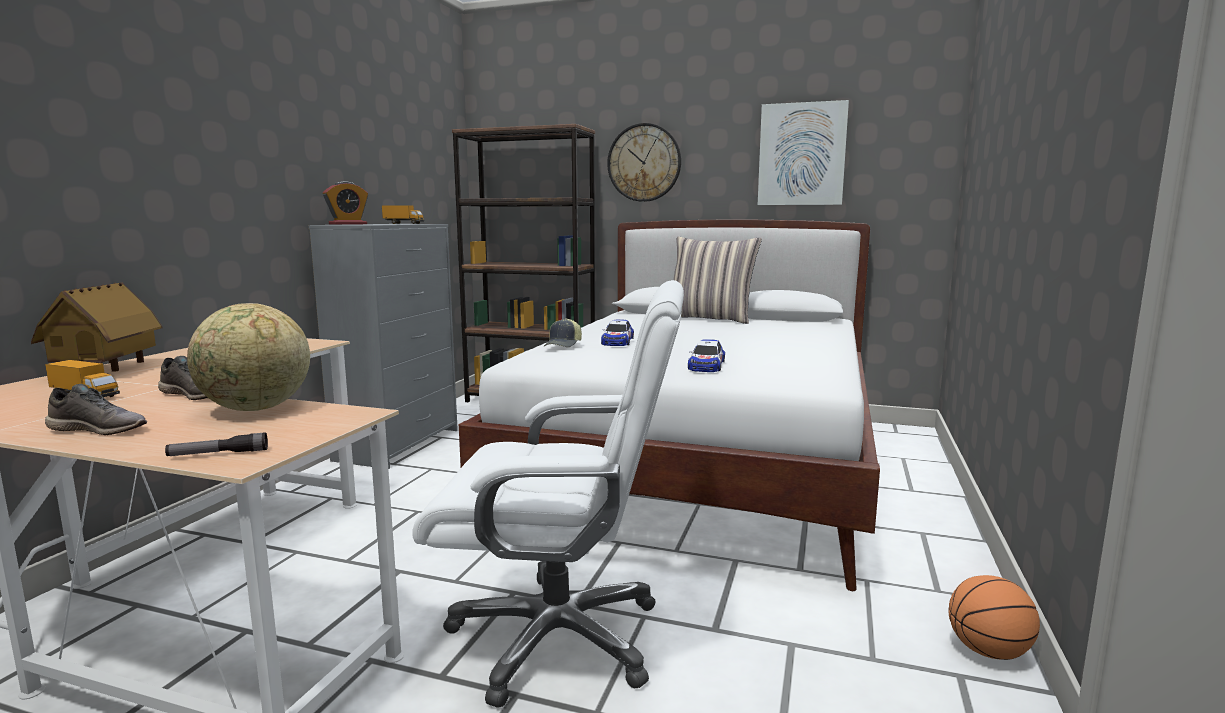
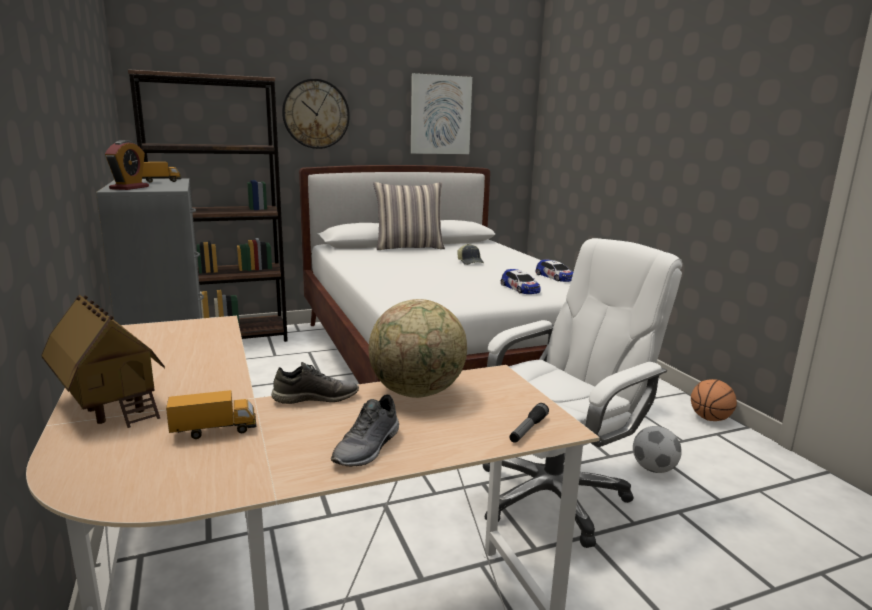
camera: 40 degrees left, 5 degrees up
grey shoe [45,384,147,435] -> grey shoe turned 150 degrees clockwise [331,394,399,466]
cap [544,318,582,347] -> cap moved to [457,244,484,265]
toy car [601,320,634,346] -> toy car moved to [536,259,573,282]
none -> football [633,426,682,473]

